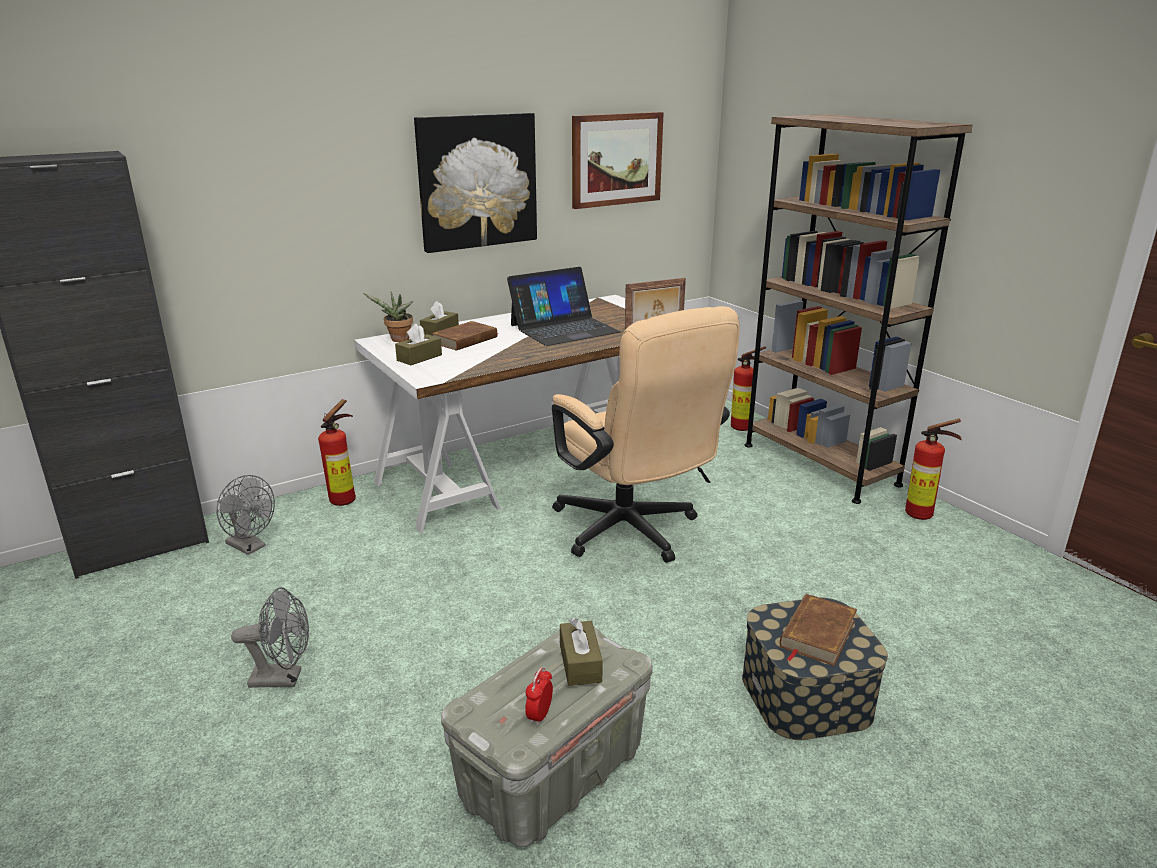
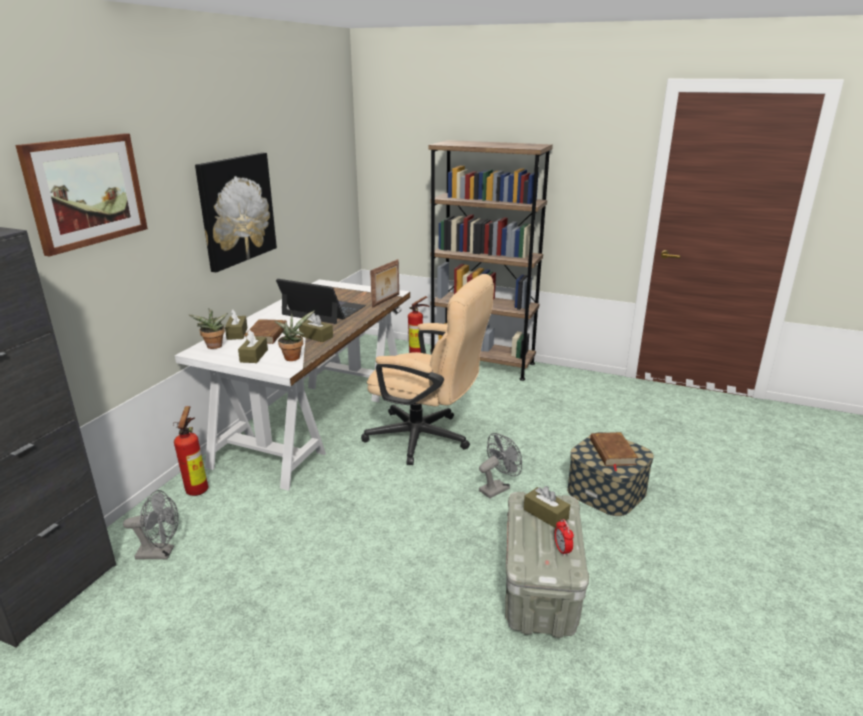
camera: 35 degrees left, 0 degrees up
grey fan [231,587,309,688] -> grey fan moved to [479,433,522,498]
laptop [507,267,621,346] -> laptop turned 90 degrees counterclockwise [276,279,366,324]
picture [572,112,664,209] -> picture moved to [15,133,148,256]
fire extinguisher [905,419,962,520] -> none
none -> potted plant [274,310,315,361]
none -> brown tissue box [299,313,333,342]

